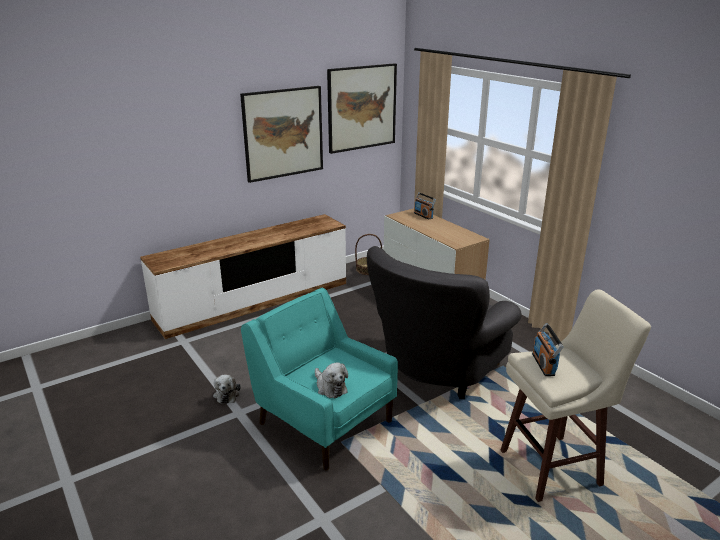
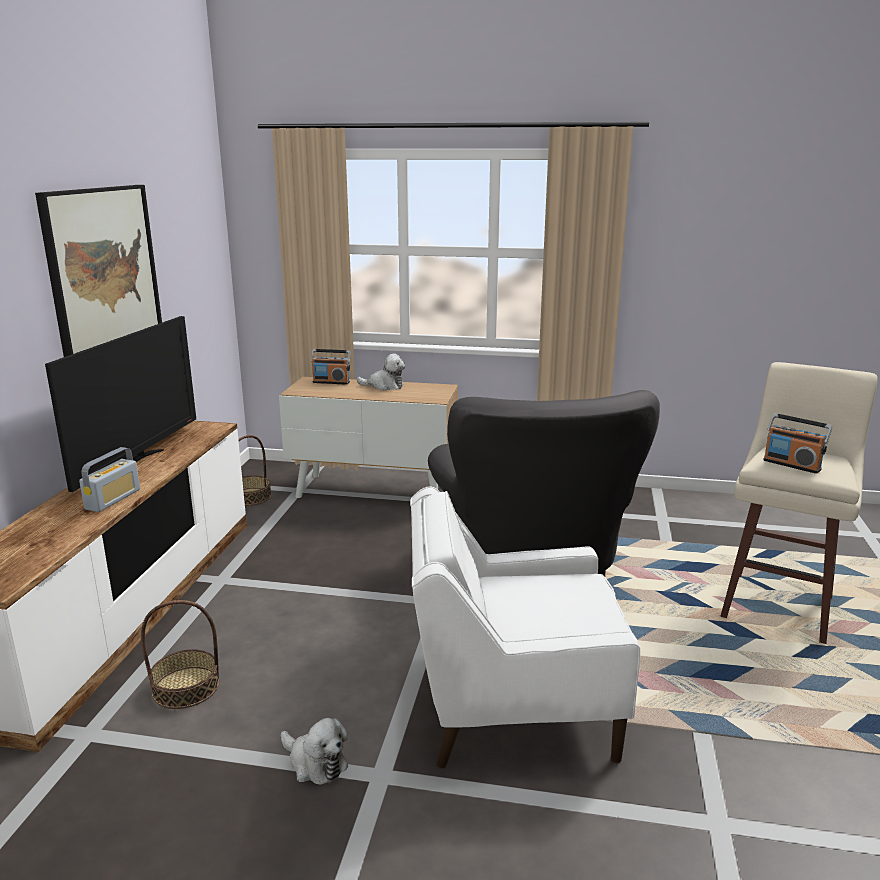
camera: 45 degrees left, 5 degrees down
turquoise armchair [241,288,398,470] -> white armchair [410,486,640,768]
plush toy [315,362,348,398] -> plush toy moved to [357,354,406,391]
picture [327,63,397,154] -> none
none -> television [45,316,196,492]
none -> radio [79,447,140,512]
none -> basket [141,600,219,709]

